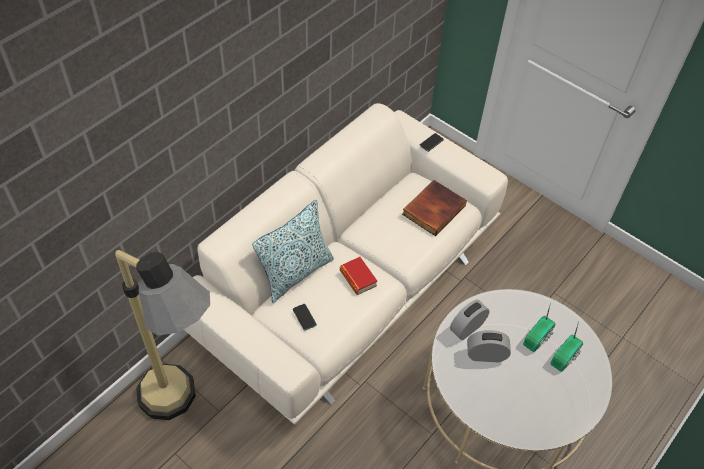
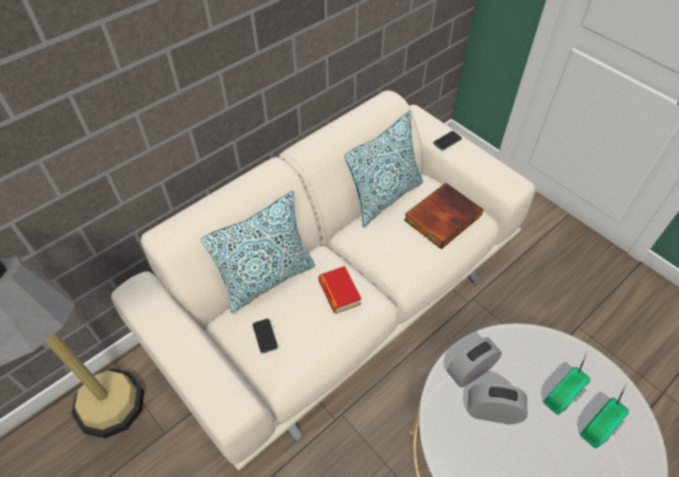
camera: 10 degrees right, 0 degrees up
none -> pillow [345,110,423,227]

